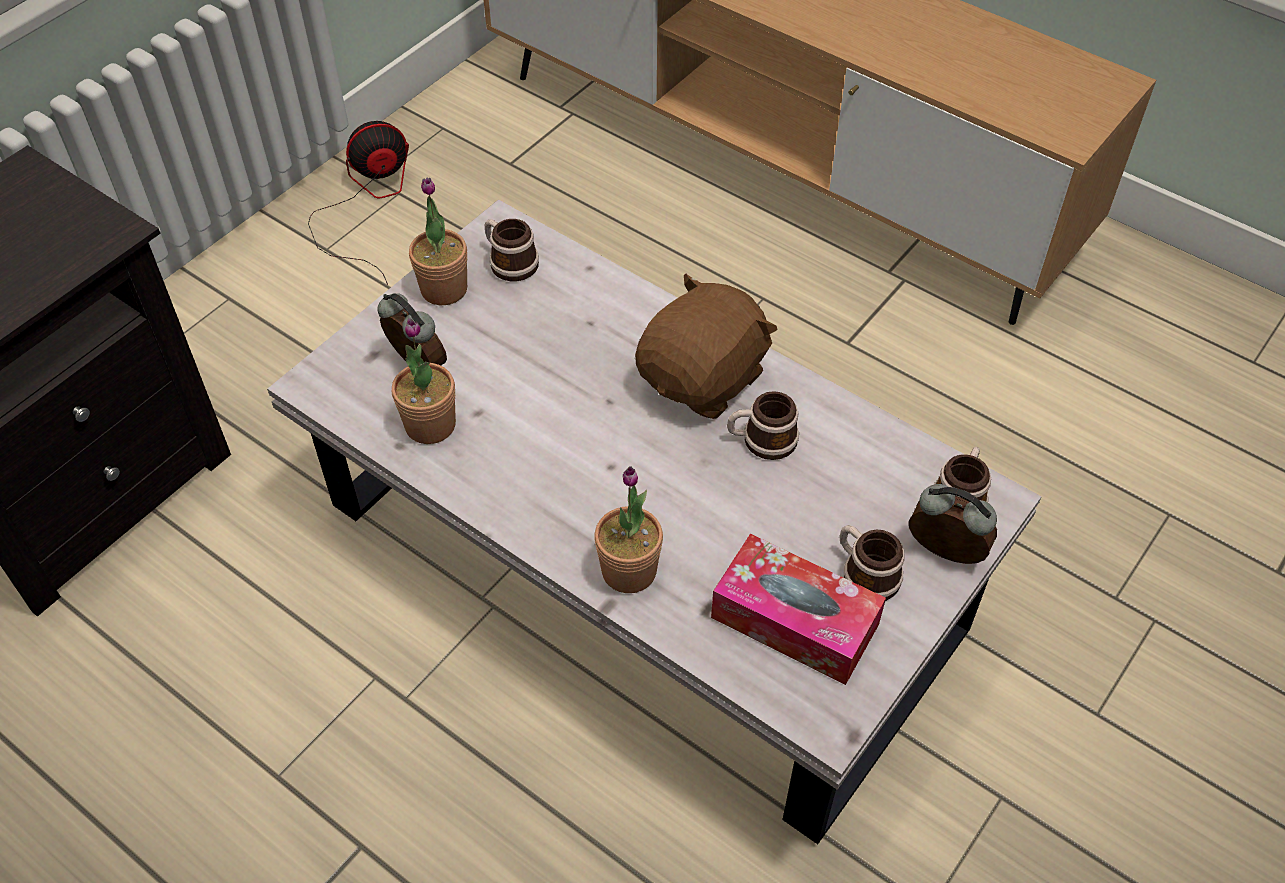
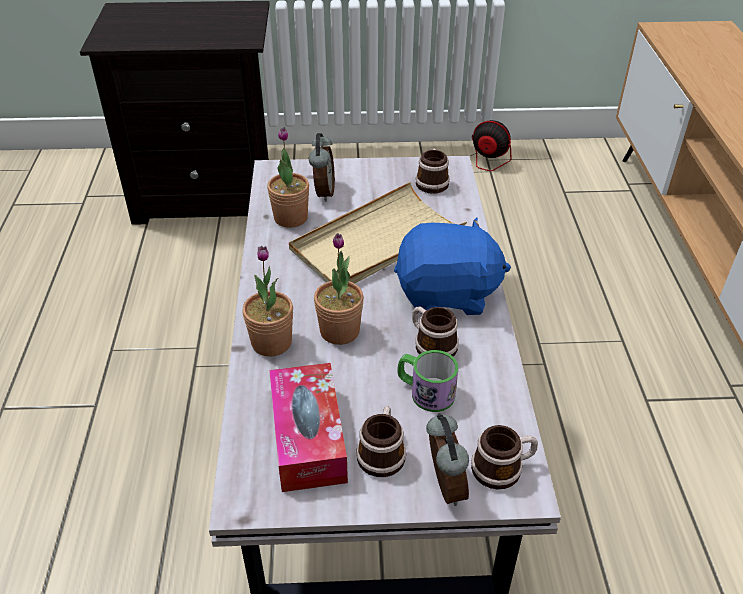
camera: 50 degrees right, 10 degrees down
potted plant [409,177,467,305] -> potted plant moved to [314,233,364,345]
brown plush toy [635,274,778,419] -> blue plush toy [394,218,511,315]
none -> beige tray [289,182,467,284]
none -> mug [397,350,458,412]

